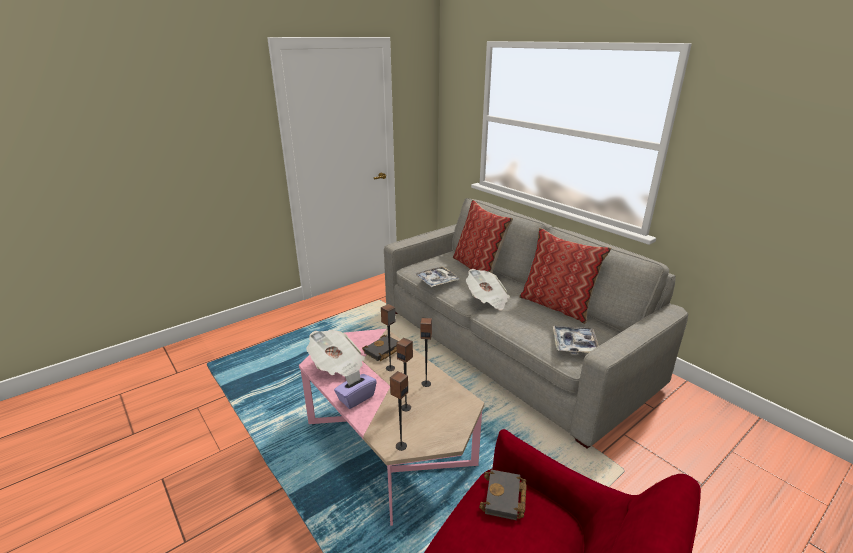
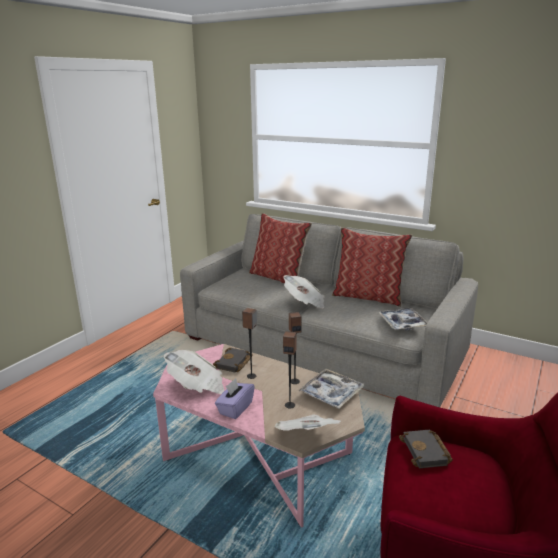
camera: 20 degrees left, 5 degrees down
speaker [390,371,408,451] -> newspaper [275,414,341,431]
tray [415,266,460,287] -> tray moved to [298,369,364,409]

